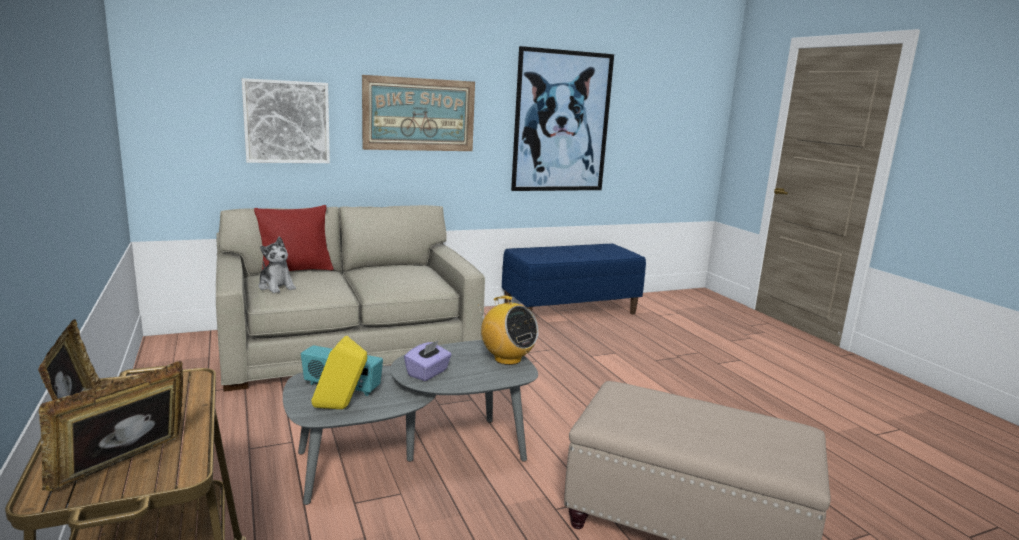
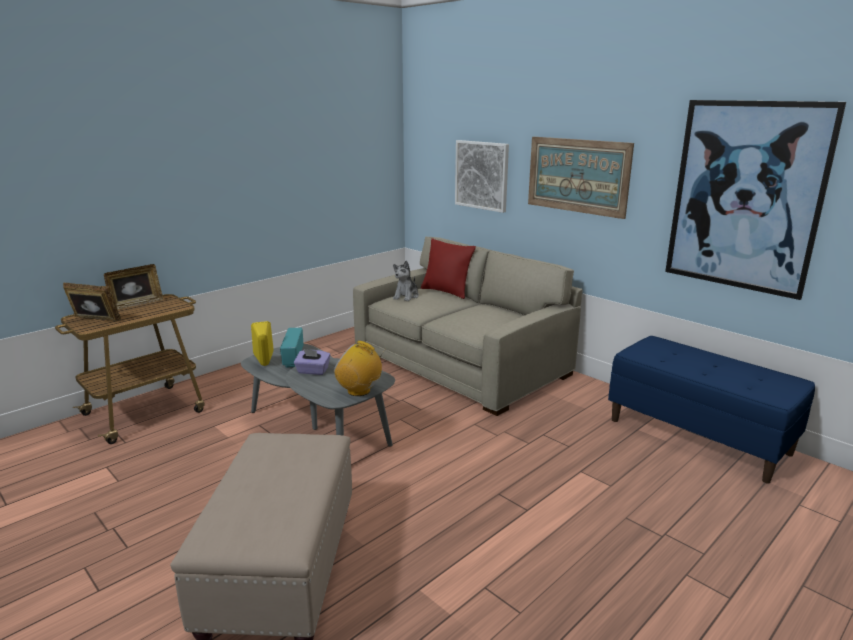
camera: 70 degrees right, 5 degrees up
radio [479,296,539,365] -> radio turned 90 degrees clockwise [334,341,386,396]

